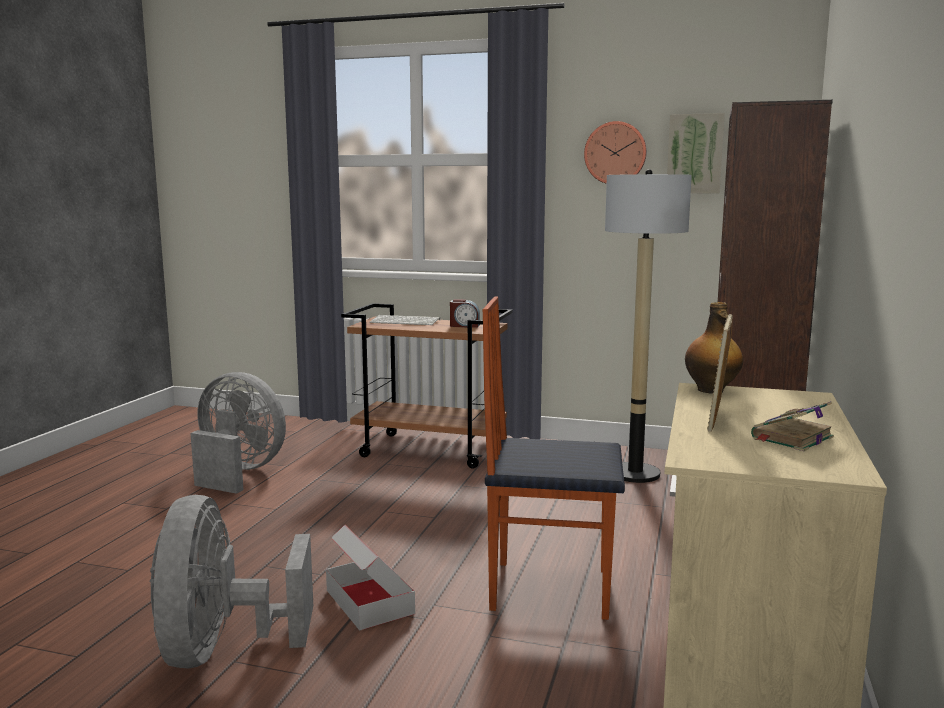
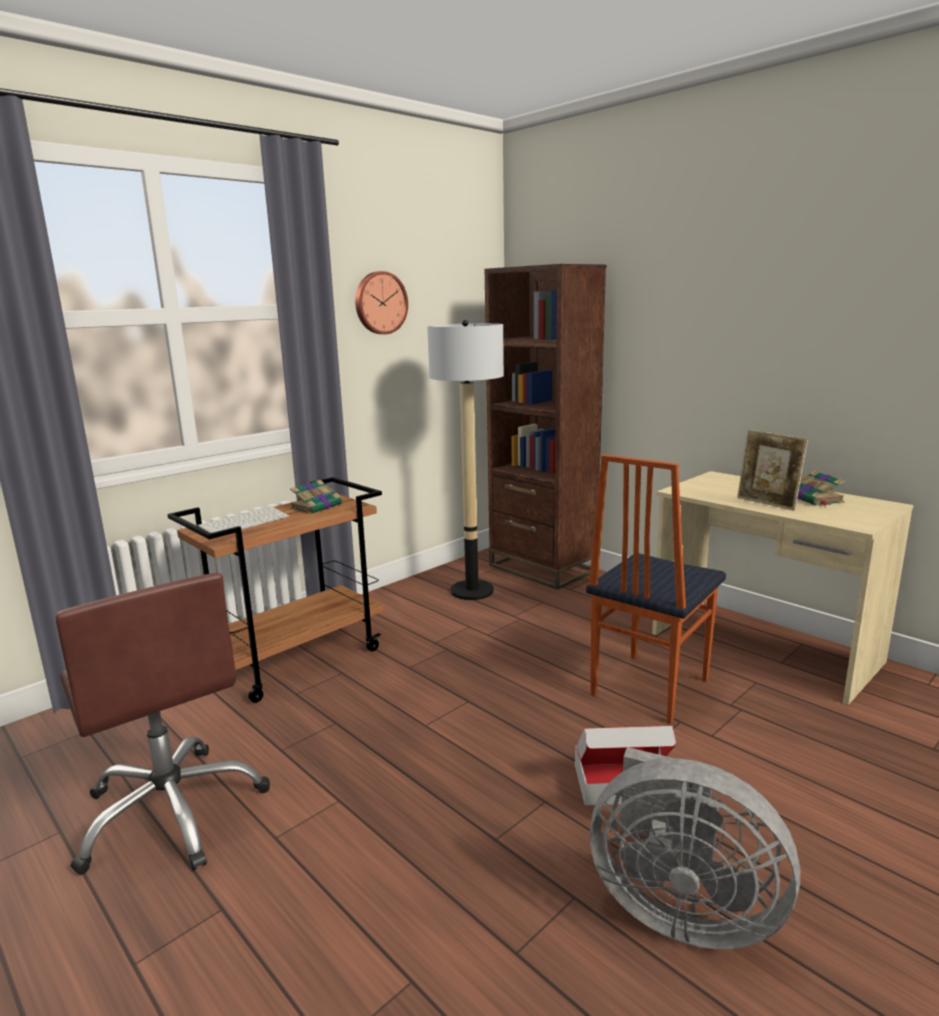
camera: 60 degrees left, 5 degrees up
grey fan [190,372,286,494] -> brown office chair [56,573,270,875]
alarm clock [450,299,480,327] -> book [290,480,343,514]
picture [667,113,725,193] -> none
bottle [685,302,743,394] -> none

